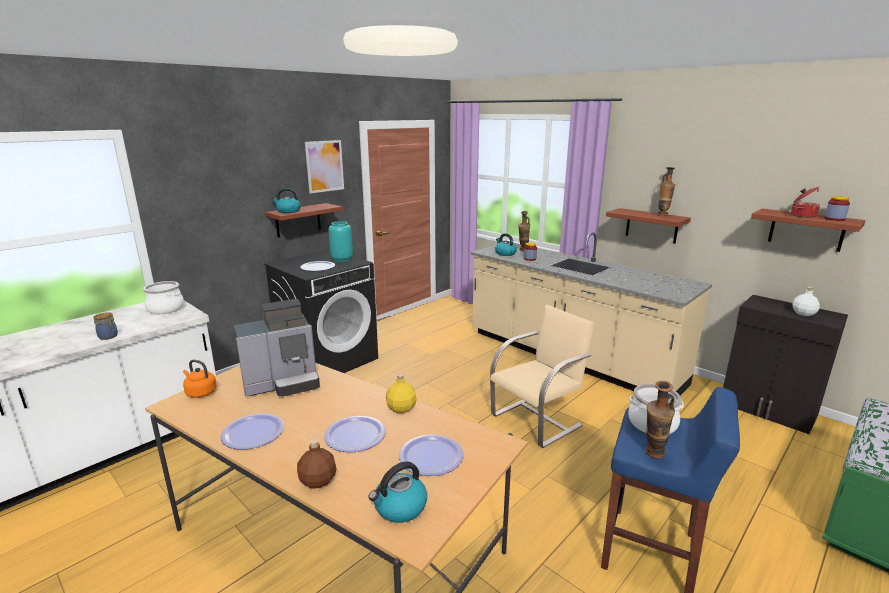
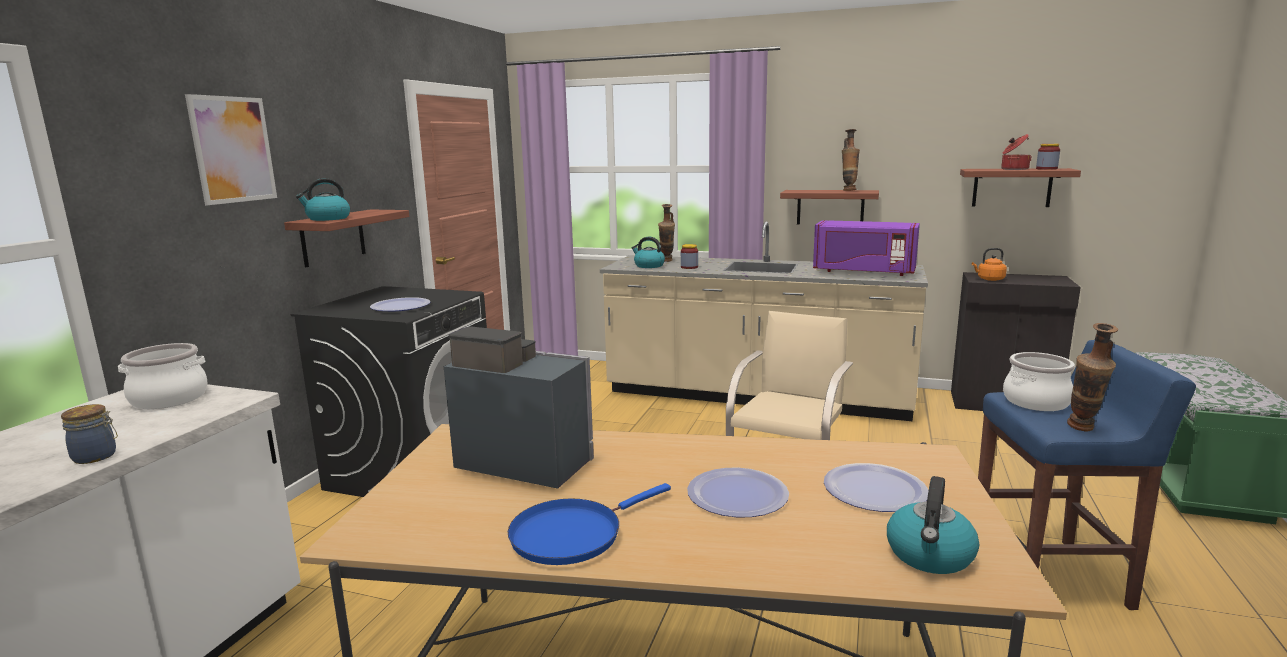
camera: 25 degrees left, 5 degrees down
orange kettle [183,360,217,398] -> orange kettle moved to [972,248,1007,281]
plate [220,413,284,450] -> blue frying pan [508,483,671,565]
coffee machine [234,299,320,397] -> coffee machine turned 105 degrees counterclockwise [444,326,594,489]
brown bottle [297,439,337,488] -> none
picture [305,140,344,193] -> picture moved to [185,94,277,205]
turquoise vase [329,221,353,262] -> none
yellow bottle [386,374,417,414] -> none
white bottle [792,287,820,316] -> none
none -> purple microwave [813,220,920,276]

